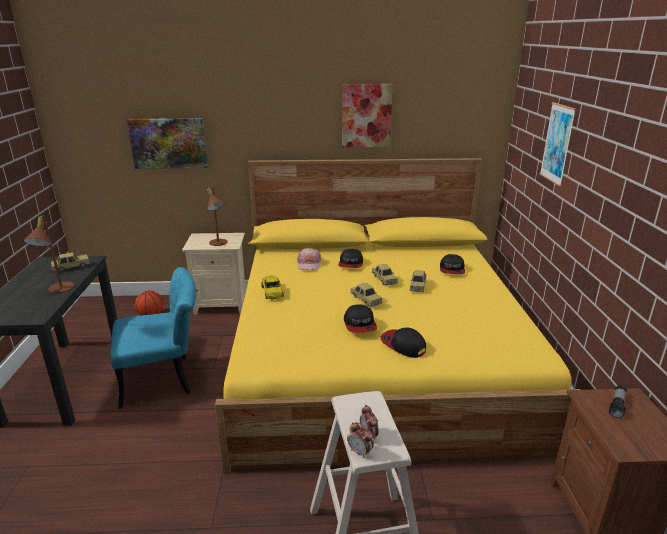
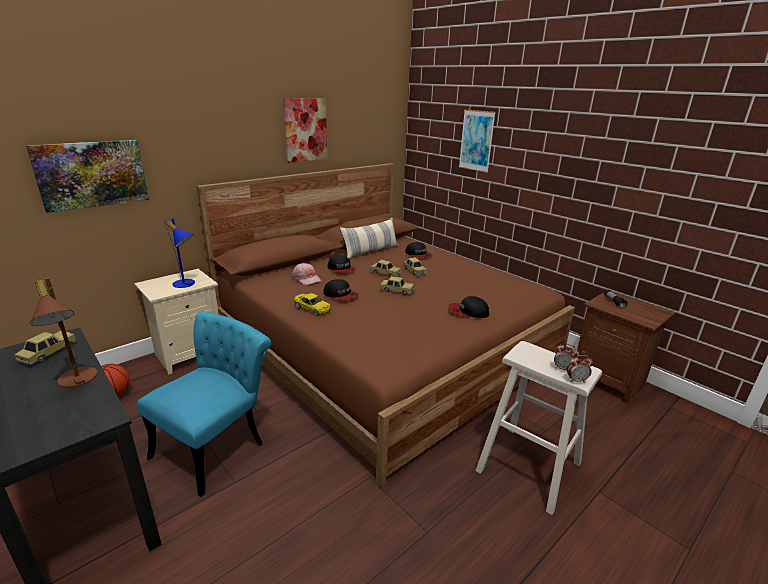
camera: 40 degrees left, 0 degrees up
brown table lamp [207,186,228,246] -> blue table lamp [165,218,195,288]
yellow bed [215,158,581,473] -> brown bed [197,163,575,487]
cap [344,304,377,333] -> cap moved to [323,279,359,301]
none -> pillow [340,218,398,259]

